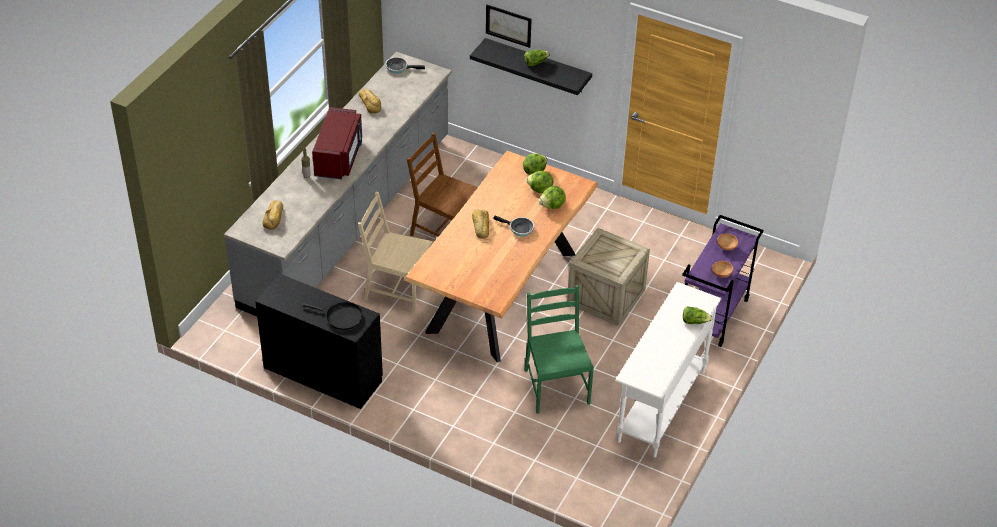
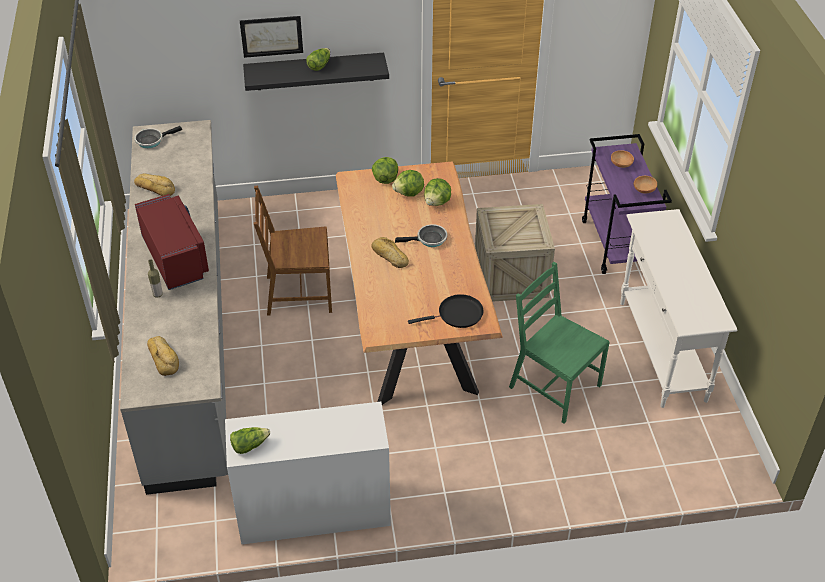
camera: 35 degrees left, 0 degrees up
black desk [255,274,383,409] -> white desk [225,402,391,545]
black frying pan [302,302,363,330] -> black frying pan moved to [408,294,483,328]
beige chair [358,192,433,314] -> none
lettuce [683,306,713,324] -> lettuce moved to [230,427,270,454]

